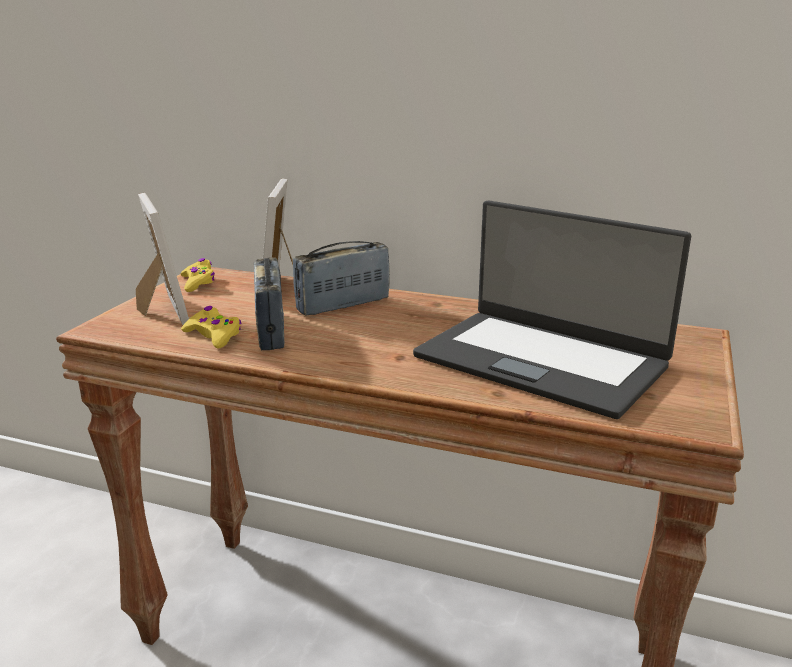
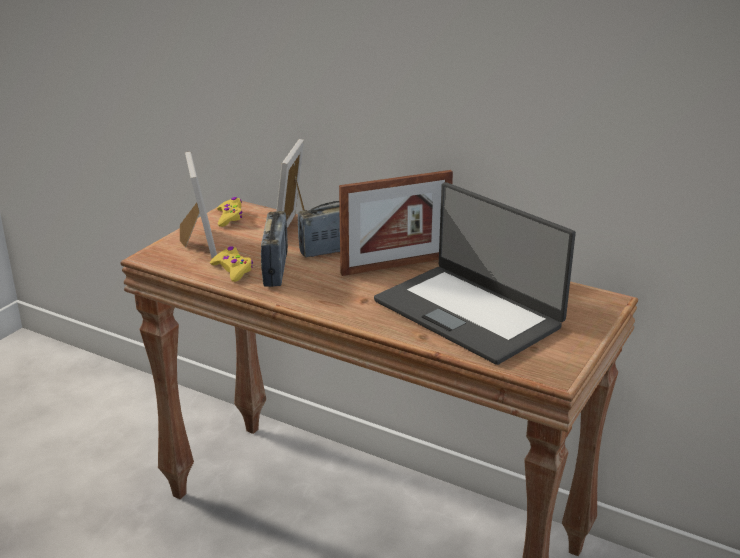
camera: 10 degrees right, 5 degrees up
none -> picture frame [339,170,453,276]

